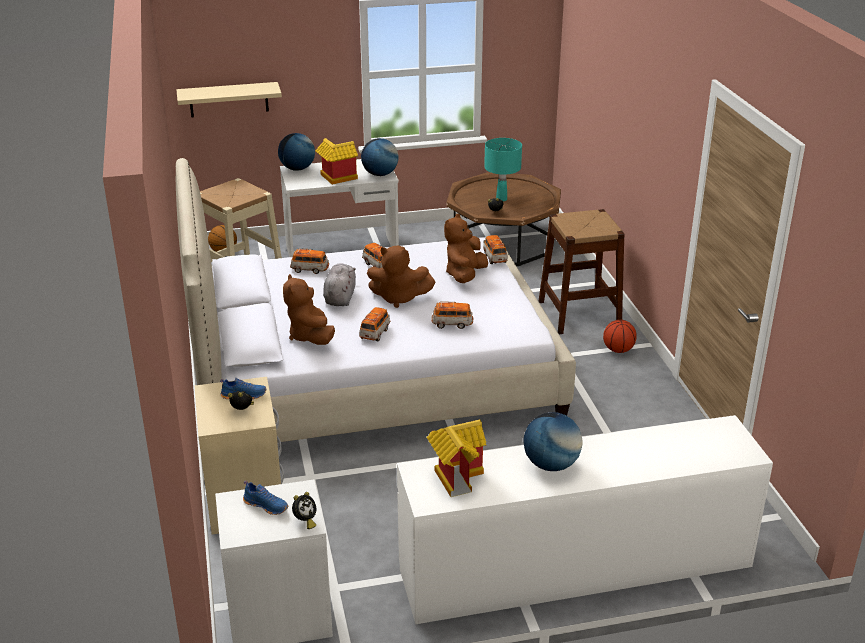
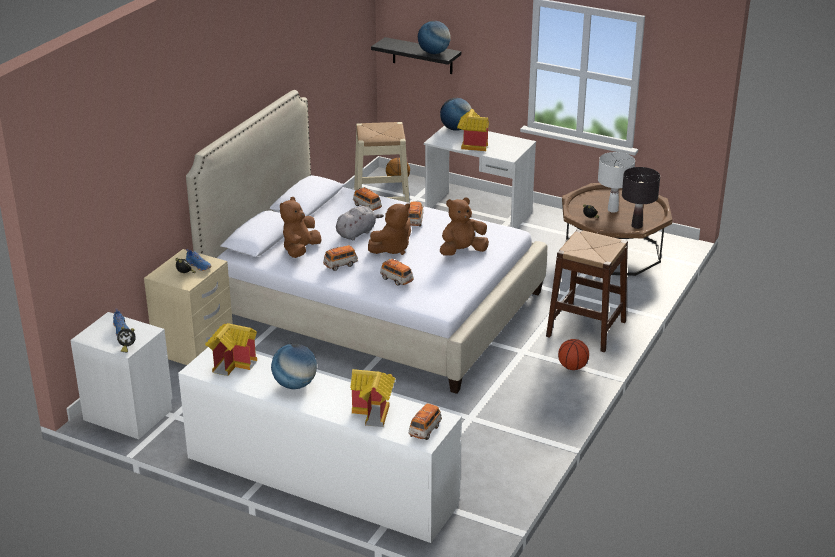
camera: 40 degrees right, 0 degrees up
beige shelf [176,82,282,118] -> black shelf [371,37,461,74]
globe [361,138,399,176] -> globe moved to [418,21,451,54]
brown plush toy [367,246,435,308] -> brown plush toy turned 90 degrees counterclockwise [368,203,411,255]
toy car [483,235,508,264] -> toy car moved to [409,404,442,440]
turquoise table lamp [484,138,522,201] -> white table lamp [598,152,635,213]
none -> toy house [350,369,396,427]
none -> black table lamp [622,167,660,229]

